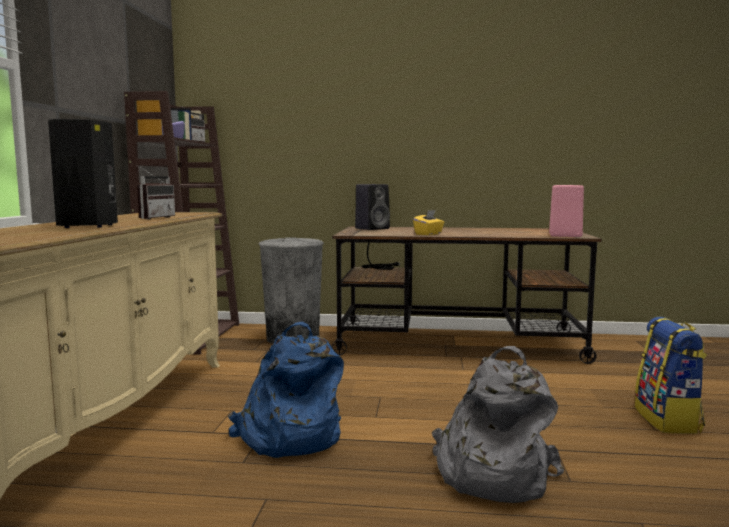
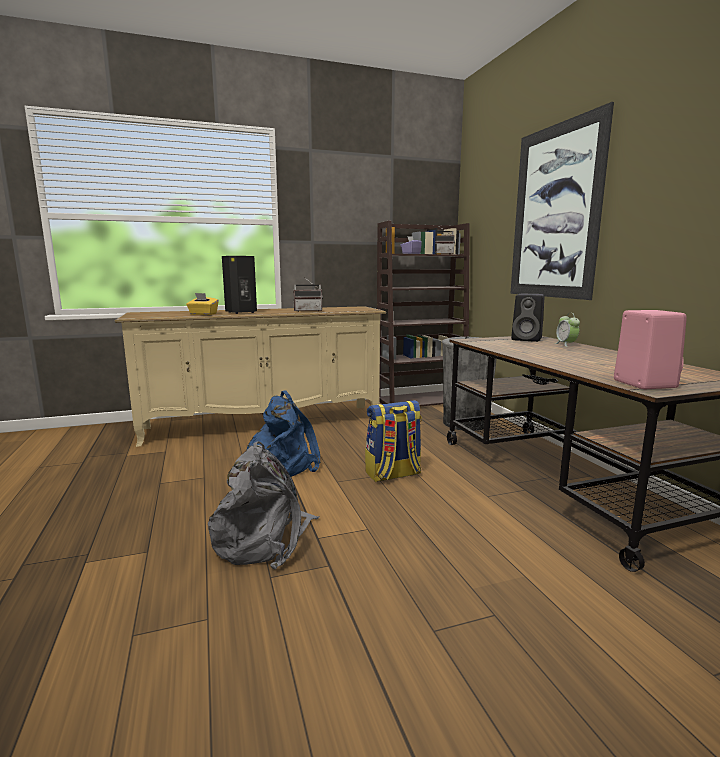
camera: 65 degrees right, 5 degrees up
yellow tissue box [413,210,444,235] -> yellow tissue box moved to [186,293,219,315]
backpack [635,317,707,434] -> backpack moved to [365,400,422,482]
none -> picture [510,102,614,300]
none -> alarm clock [555,313,580,347]

